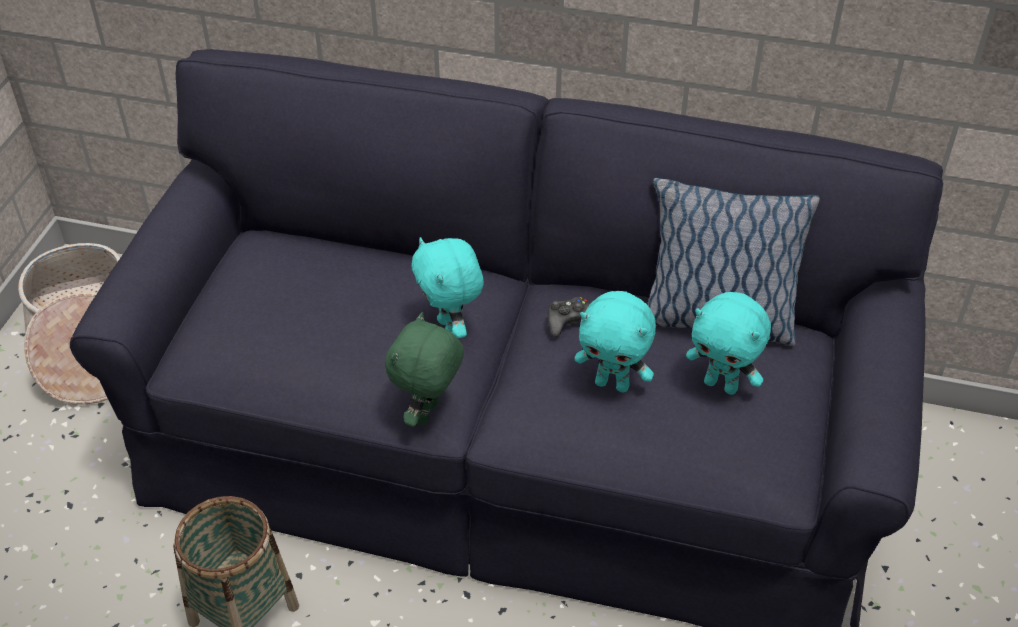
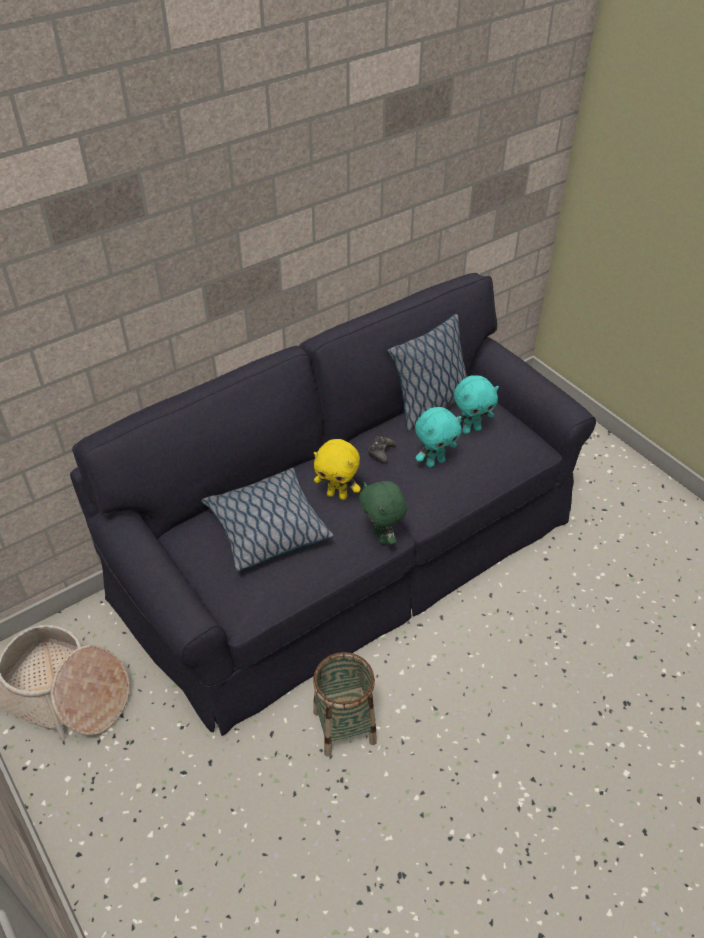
camera: 50 degrees left, 0 degrees up
turquoise plush toy [411,237,484,338] -> yellow plush toy [314,439,361,500]
none -> pillow [201,468,334,572]

